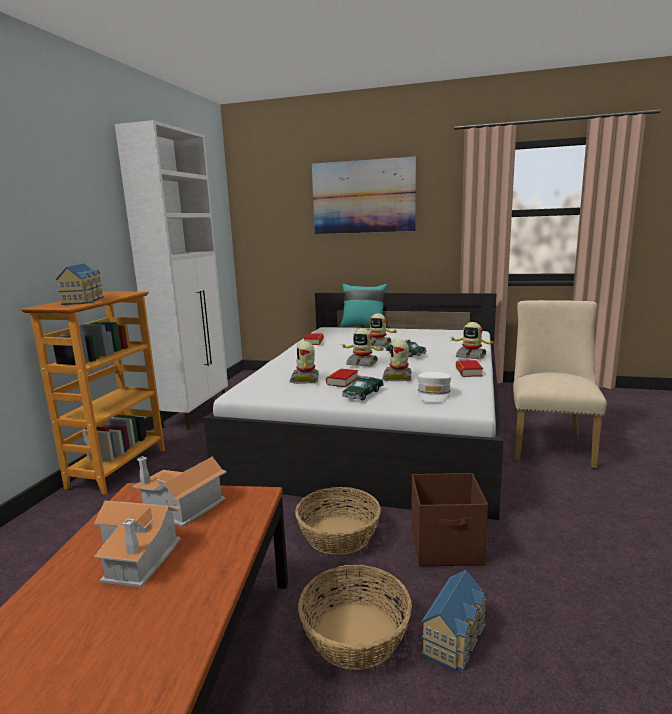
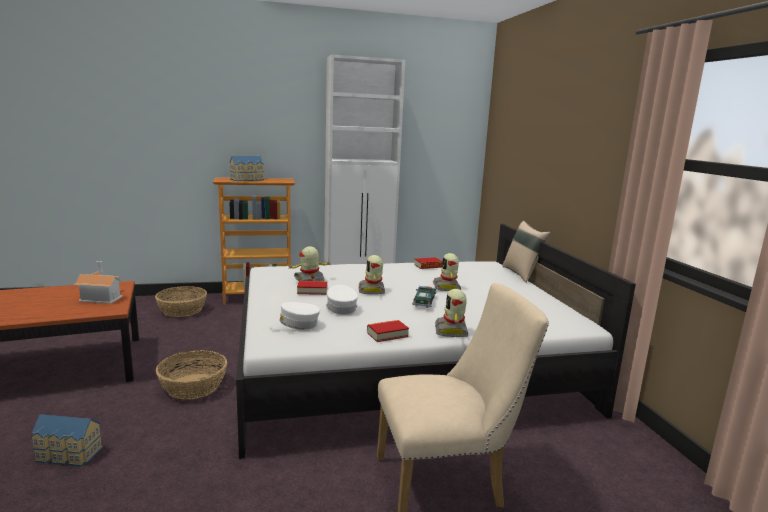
camera: 60 degrees right, 0 degrees up
toy house [94,501,181,587] -> none
basket [298,565,412,670] -> basket moved to [155,286,207,317]
picture [312,157,416,234] -> none
turquoise pillow [340,284,387,327] -> beige pillow [502,221,551,283]
toy car [342,375,384,400] -> none
toy robot [383,339,412,381] -> white cap [326,285,358,315]
brown storage box [412,473,488,566] -> none

